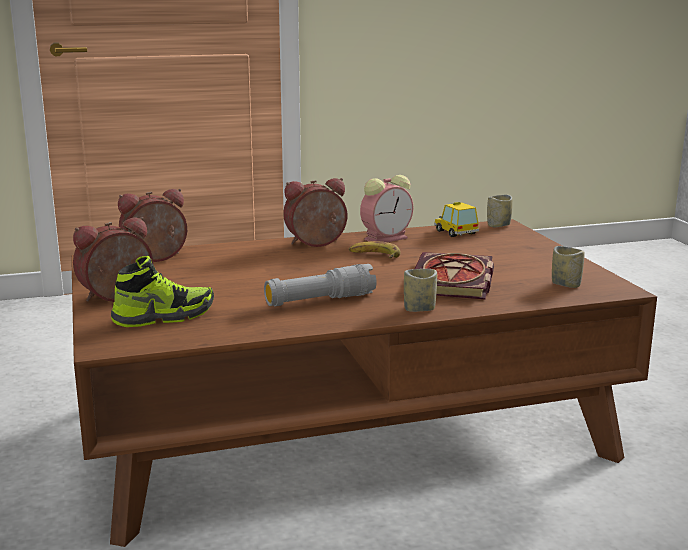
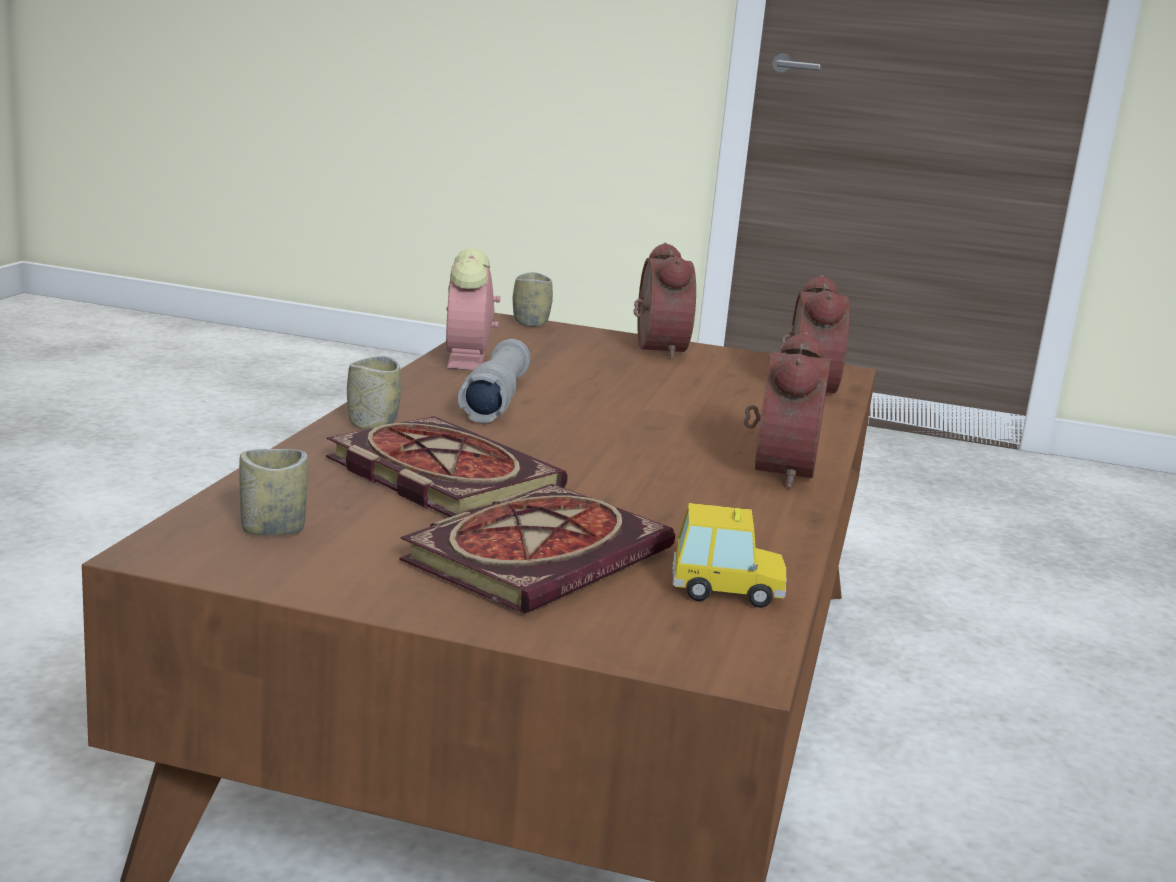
camera: 120 degrees right, 0 degrees up
shoe [111,256,214,327] -> none
banana [349,241,401,258] -> none
alarm clock [360,175,413,242] -> alarm clock moved to [446,248,500,370]
cup [487,195,513,227] -> cup moved to [513,272,553,327]
none -> book [400,484,675,614]

